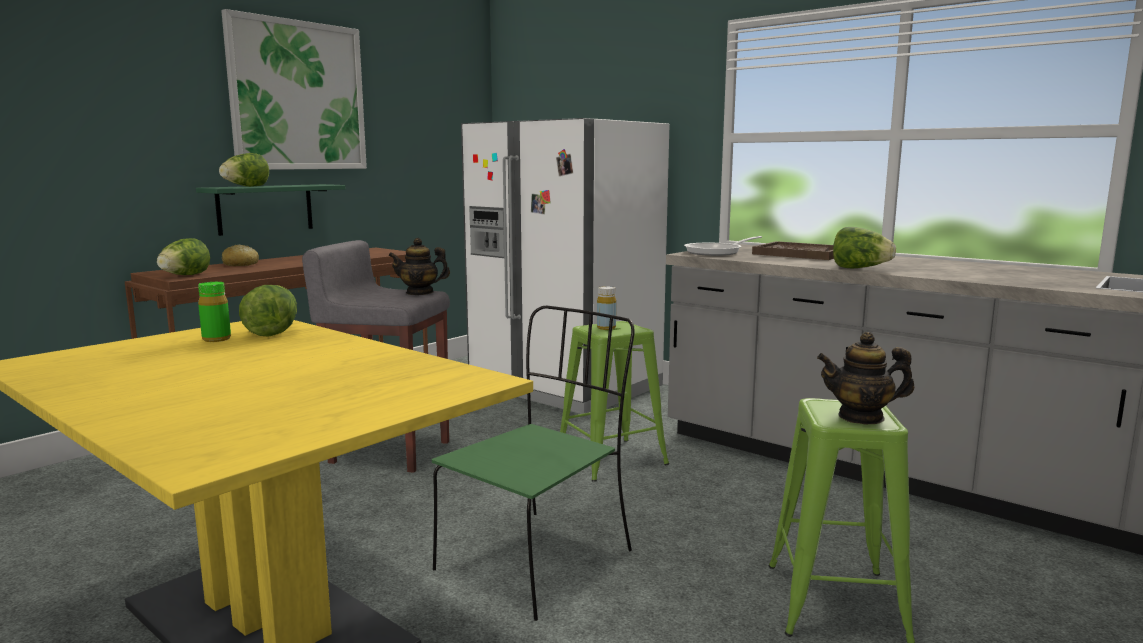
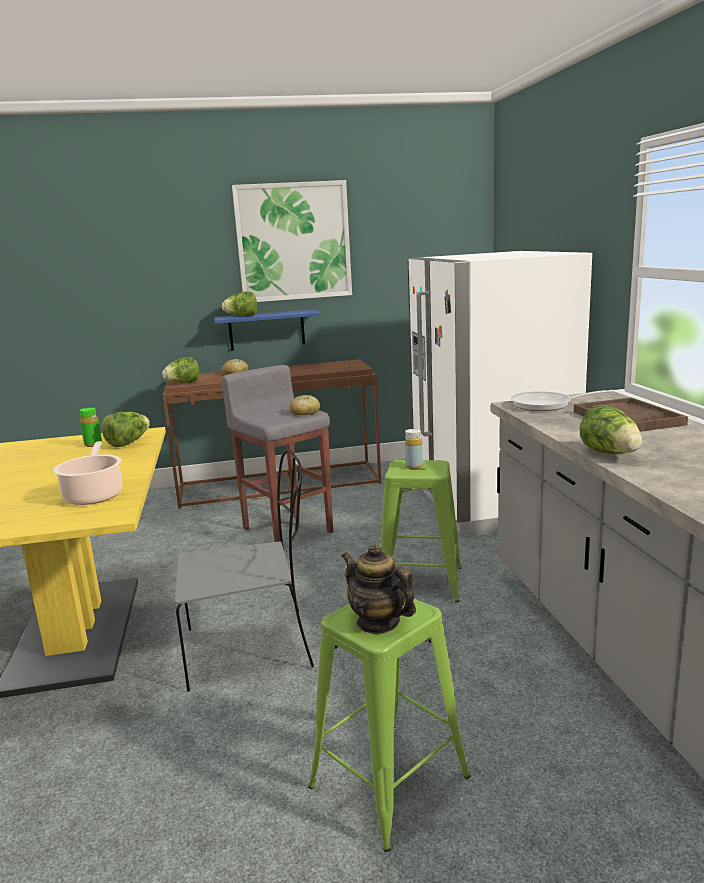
camera: 40 degrees right, 5 degrees up
green shelf [196,184,345,236] -> blue shelf [214,309,320,351]
teapot [388,238,450,295] -> bread [289,395,320,415]
green chair [432,306,635,621] -> grey chair [175,450,314,692]
none -> cooking pot [53,441,122,505]

